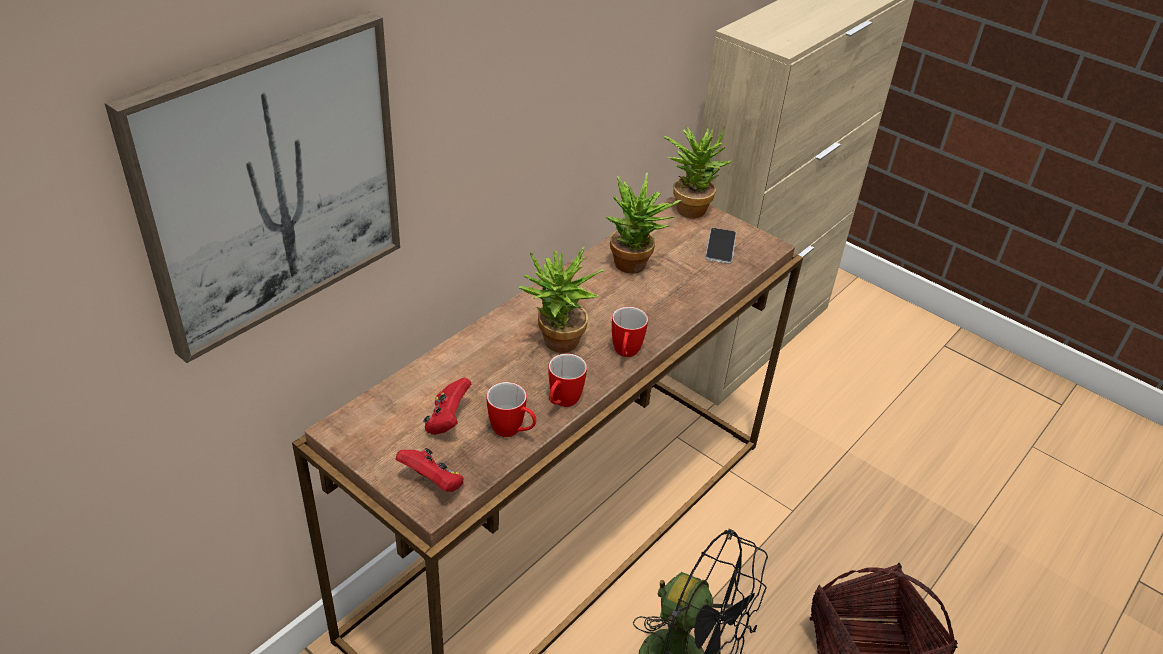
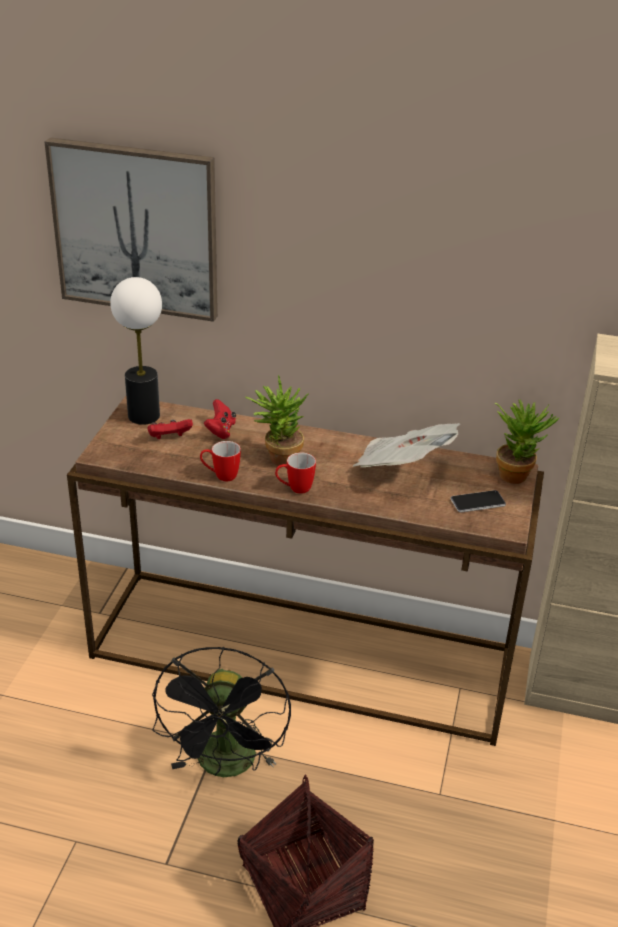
camera: 65 degrees right, 5 degrees down
red game controller [396,448,464,492] -> red game controller moved to [204,399,236,439]
mug [487,382,536,437] -> none
potted plant [606,172,681,274] -> newspaper [352,423,460,467]
none -> table lamp [110,277,162,425]

